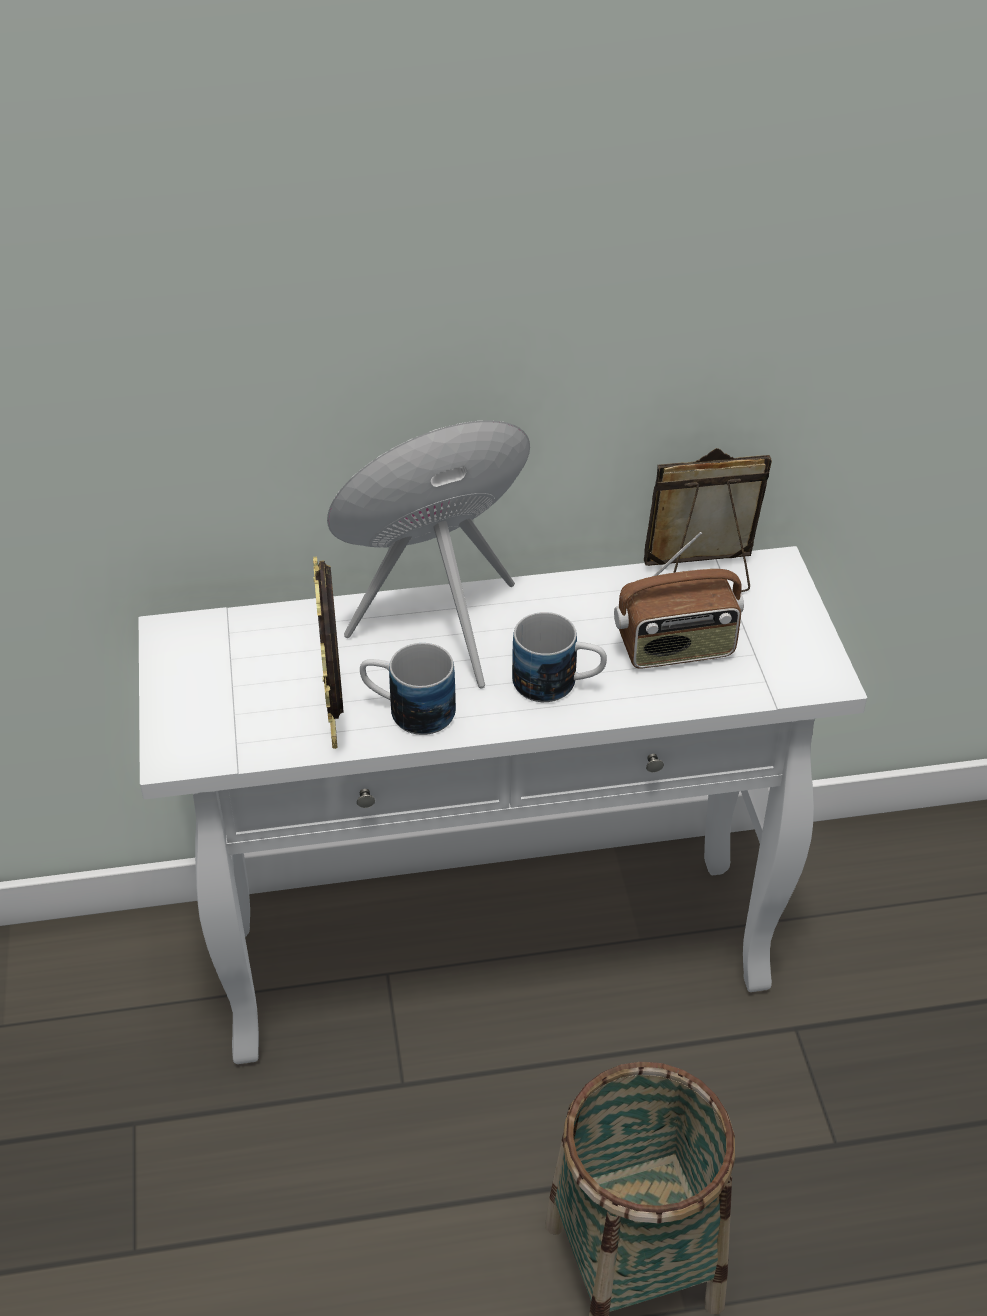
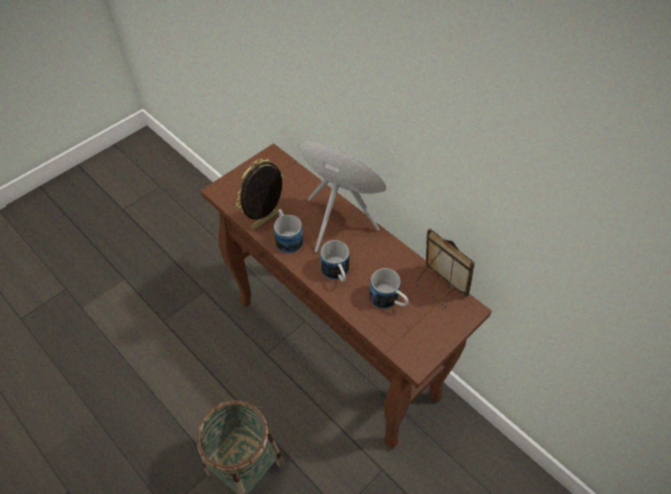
camera: 55 degrees right, 10 degrees up
white console table [139,546,867,1064] -> brown console table [201,143,492,450]
radio [614,532,744,668] -> mug [369,268,409,309]

